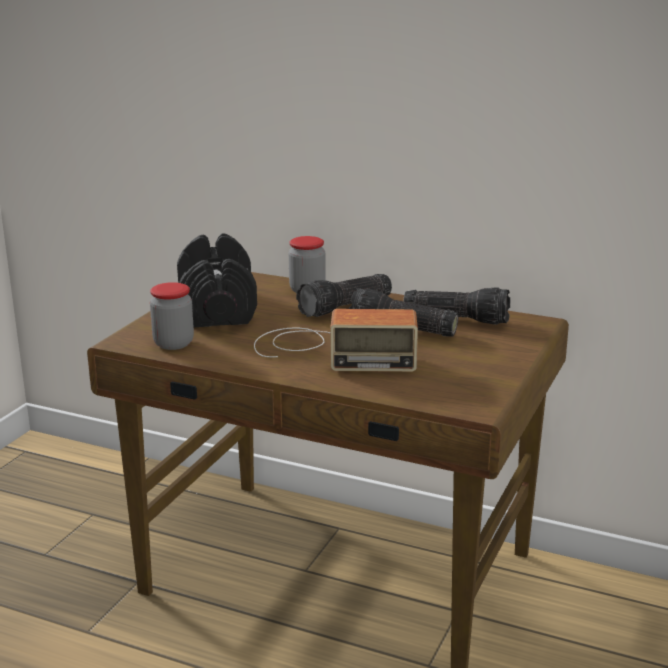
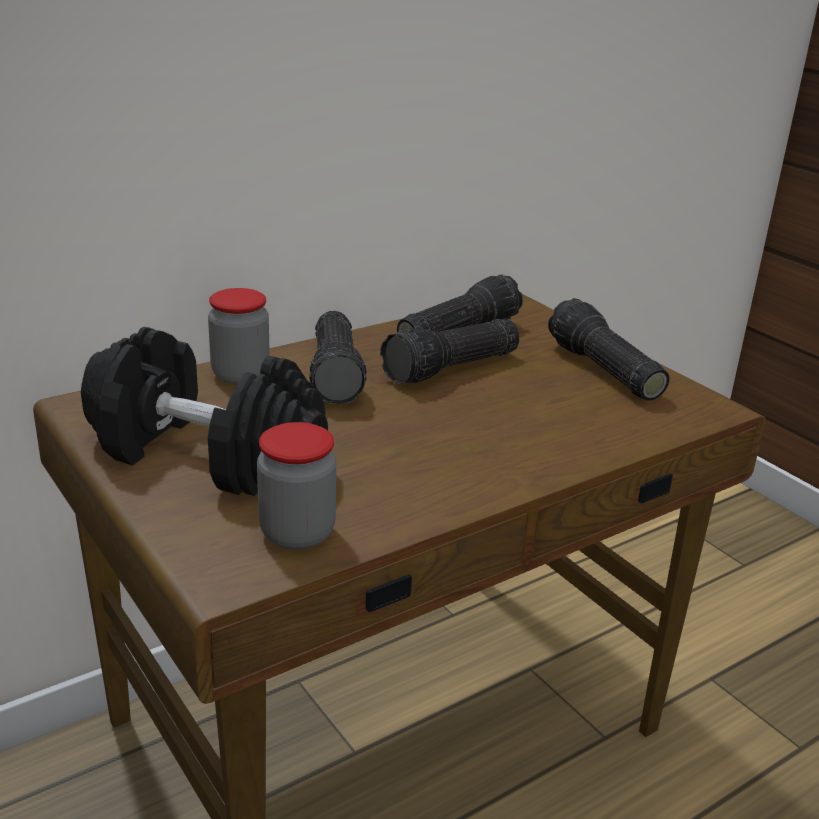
camera: 60 degrees left, 5 degrees up
radio [254,309,418,372] -> none
none -> flashlight [548,298,670,401]

